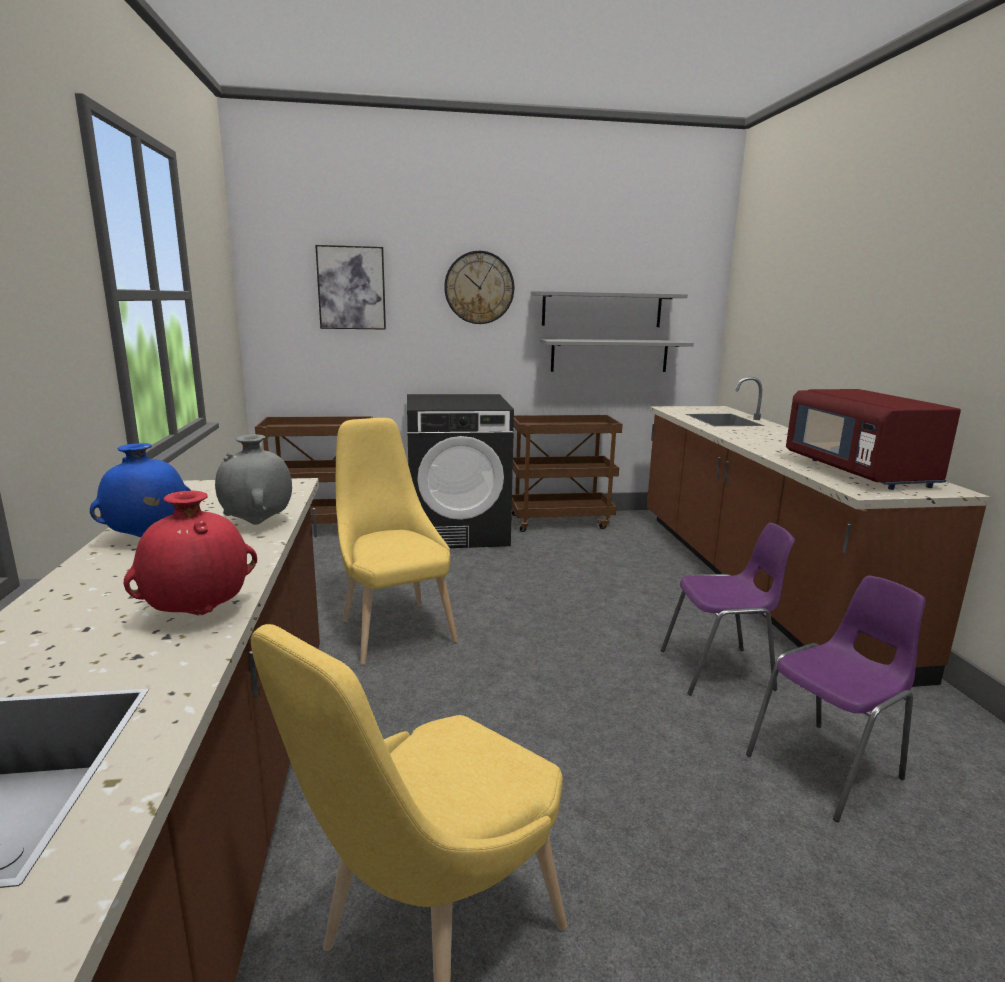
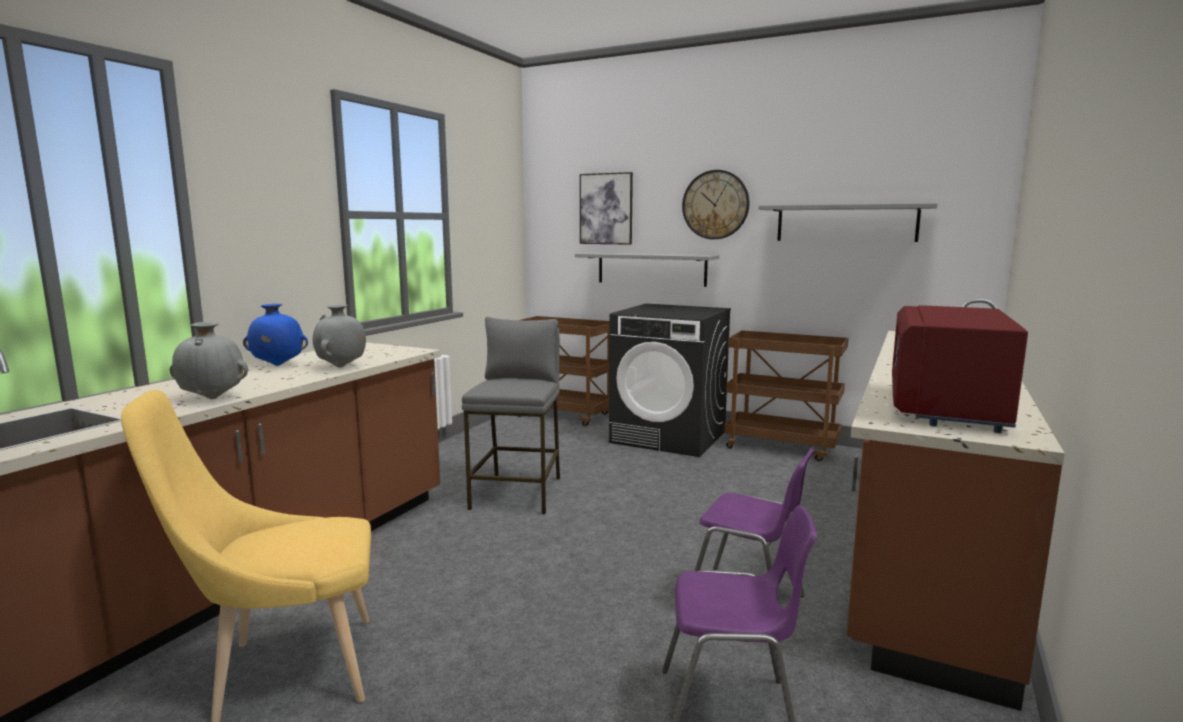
camera: 35 degrees right, 5 degrees down
red vase [124,491,257,615] -> grey vase [170,322,248,399]
yellow chair [336,418,458,665] -> grey stool [462,317,560,514]
grey shelf [540,339,694,372] -> grey shelf moved to [575,252,719,287]

